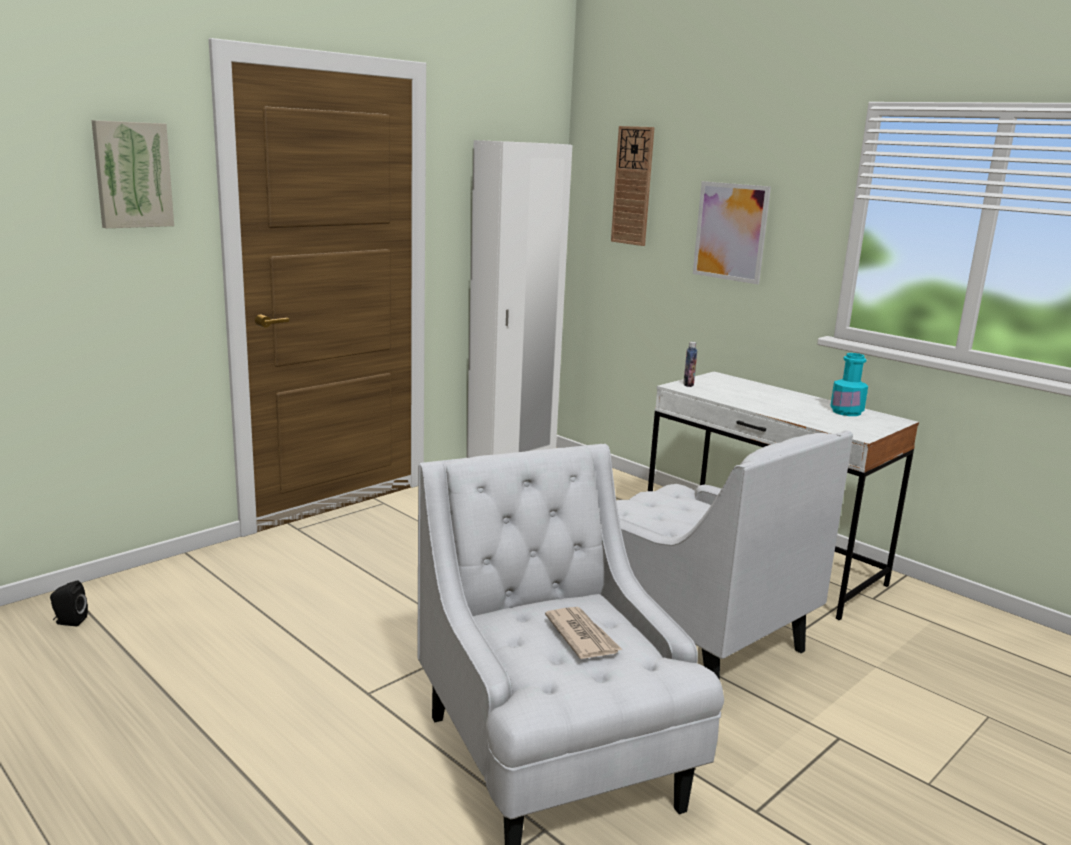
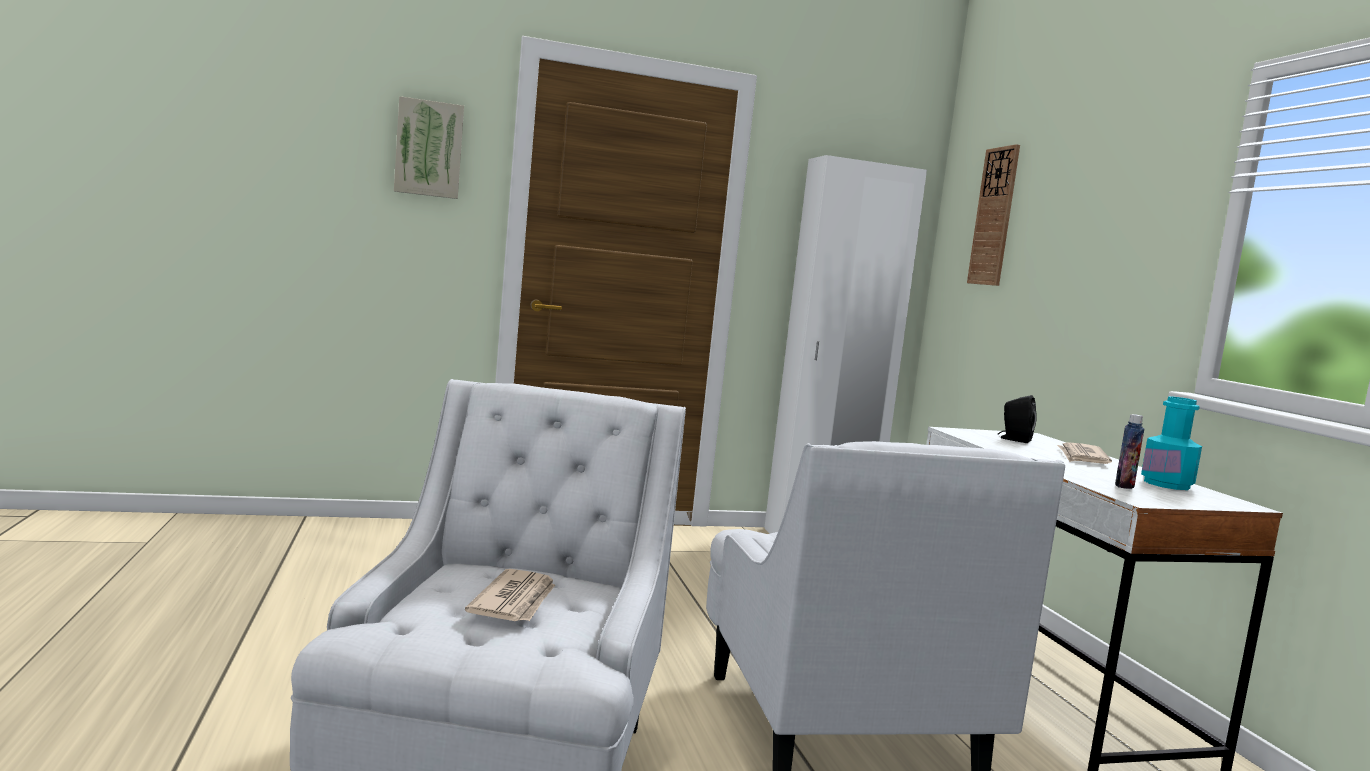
camera: 30 degrees right, 10 degrees down
black speaker [50,580,88,626] -> black speaker moved to [998,395,1037,443]
bottle [683,342,697,387] -> bottle moved to [1115,414,1144,489]
picture [693,181,771,284] -> none
none -> newspaper [1057,442,1112,464]

